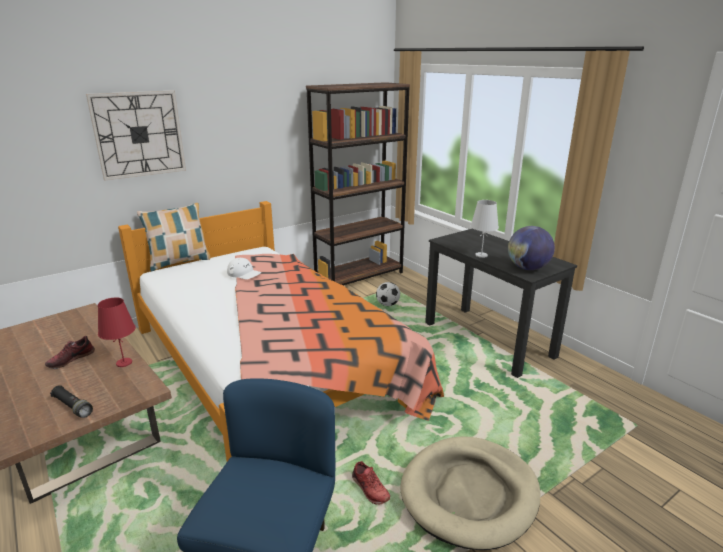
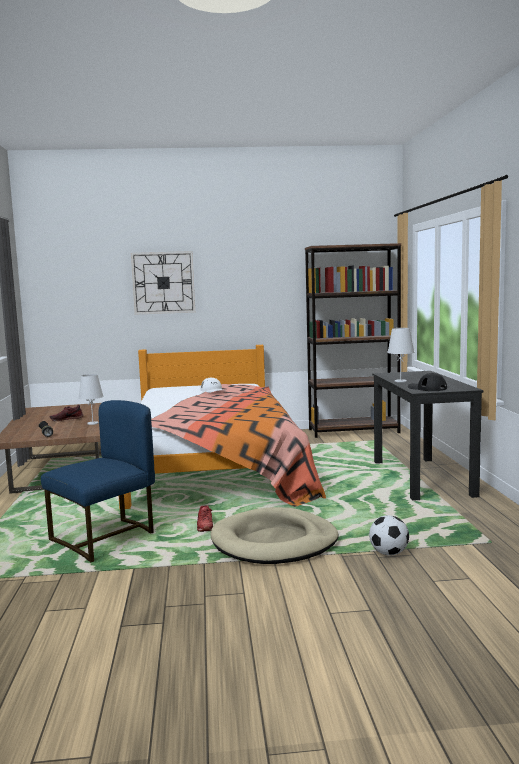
camera: 30 degrees right, 15 degrees down
red table lamp [98,297,136,367] -> white table lamp [78,374,104,425]
pillow [137,203,210,272] -> none
football [376,282,400,306] -> football moved to [369,515,409,555]
globe [508,226,555,270] -> black cap [408,373,447,391]

